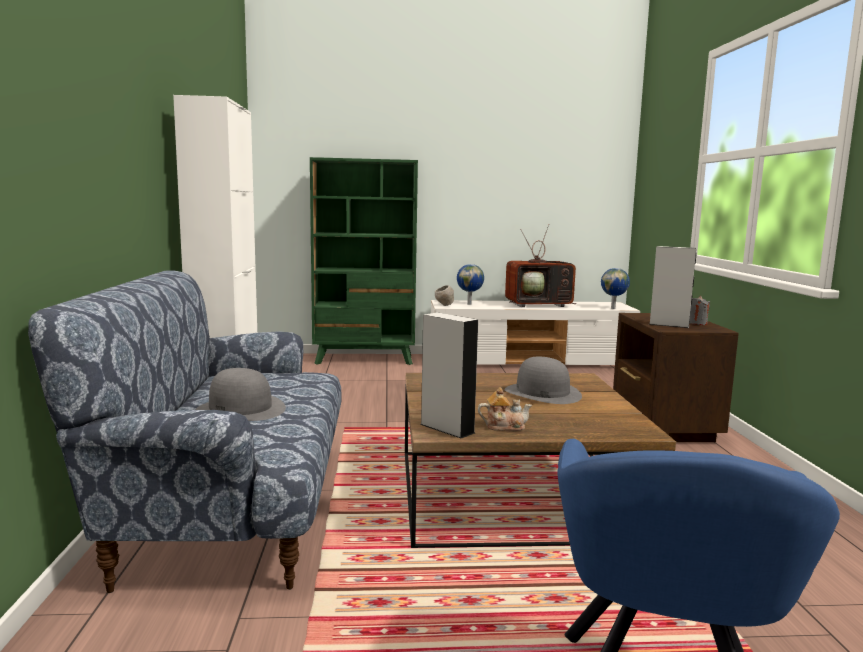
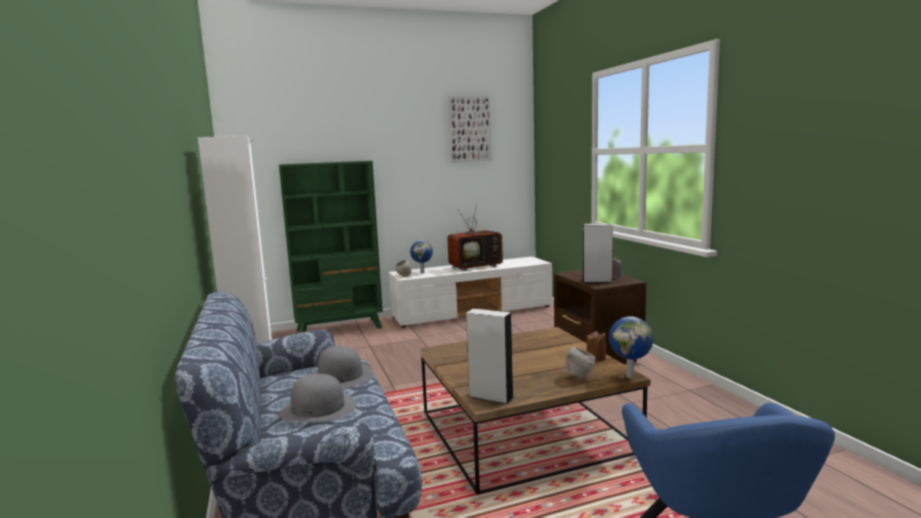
camera: 15 degrees left, 0 degrees up
teapot [478,387,532,431] -> none
grey hat [505,357,582,404] -> grey hat moved to [313,346,373,388]
globe [601,268,630,309] -> globe moved to [609,316,654,378]
none -> picture [449,96,491,163]
none -> grey bowl [565,347,596,379]
none -> brown candle [587,331,606,361]

